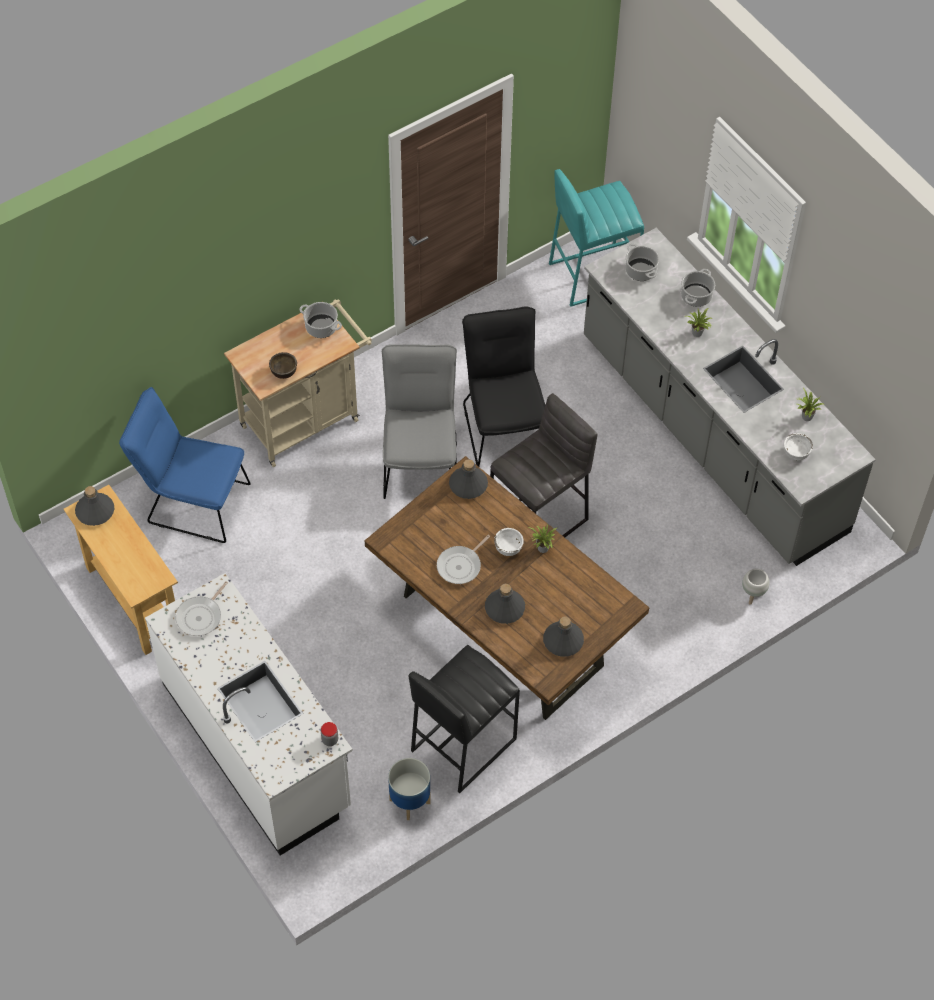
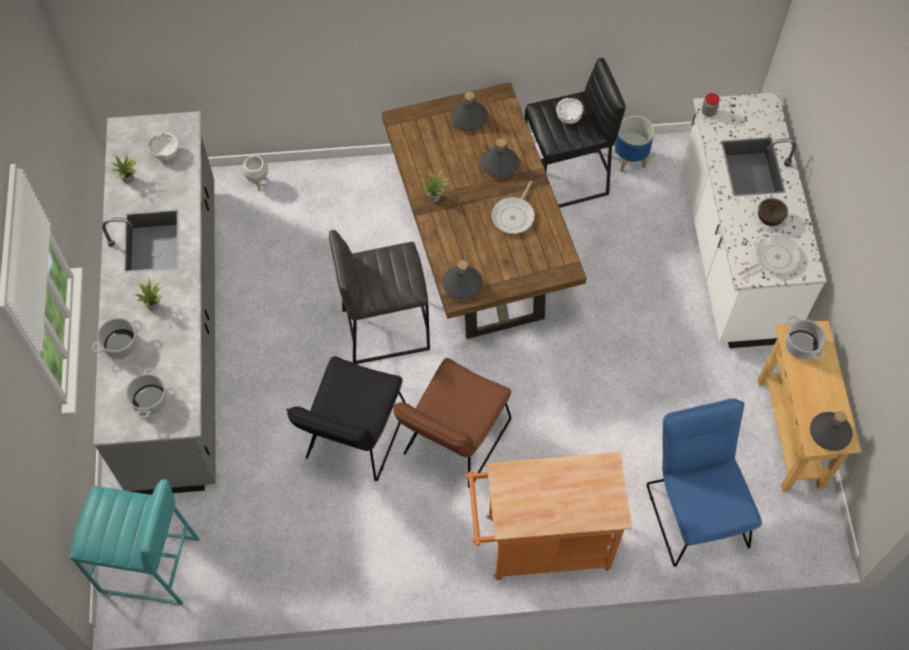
camera: 150 degrees left, 5 degrees up
blue chair [119,387,251,543] -> blue chair turned 150 degrees counterclockwise [647,398,762,567]
beige cart [224,299,372,467] -> orange cart [466,452,632,580]
brown bowl [269,352,297,379] -> brown bowl moved to [758,198,788,226]
cooking pot [300,302,342,338] -> cooking pot moved to [785,316,826,360]
grey chair [382,344,457,499] -> brown chair [393,358,511,488]
frying pan [437,535,490,584] -> frying pan turned 135 degrees clockwise [491,181,535,234]
white bowl [494,528,524,556] -> white bowl moved to [556,98,584,124]

